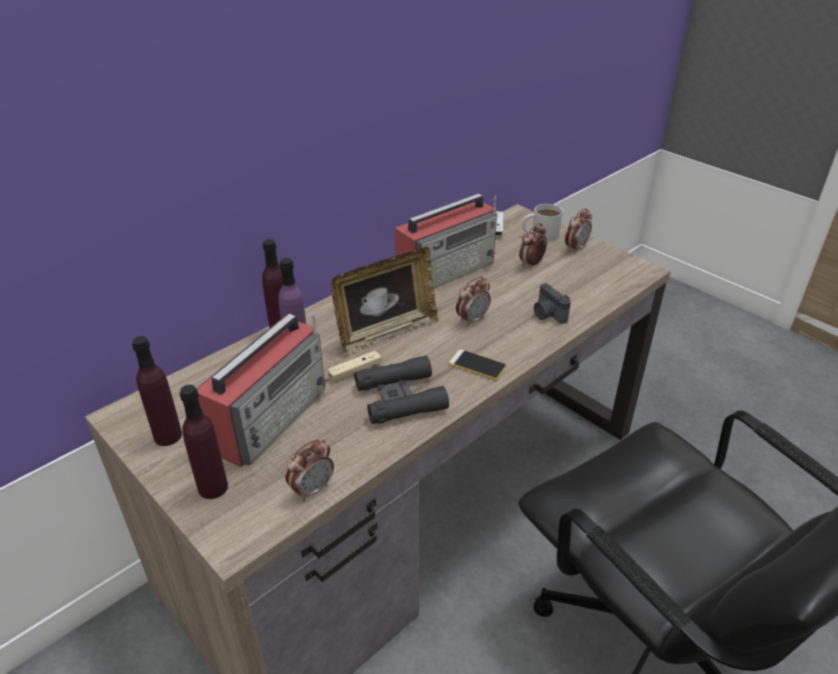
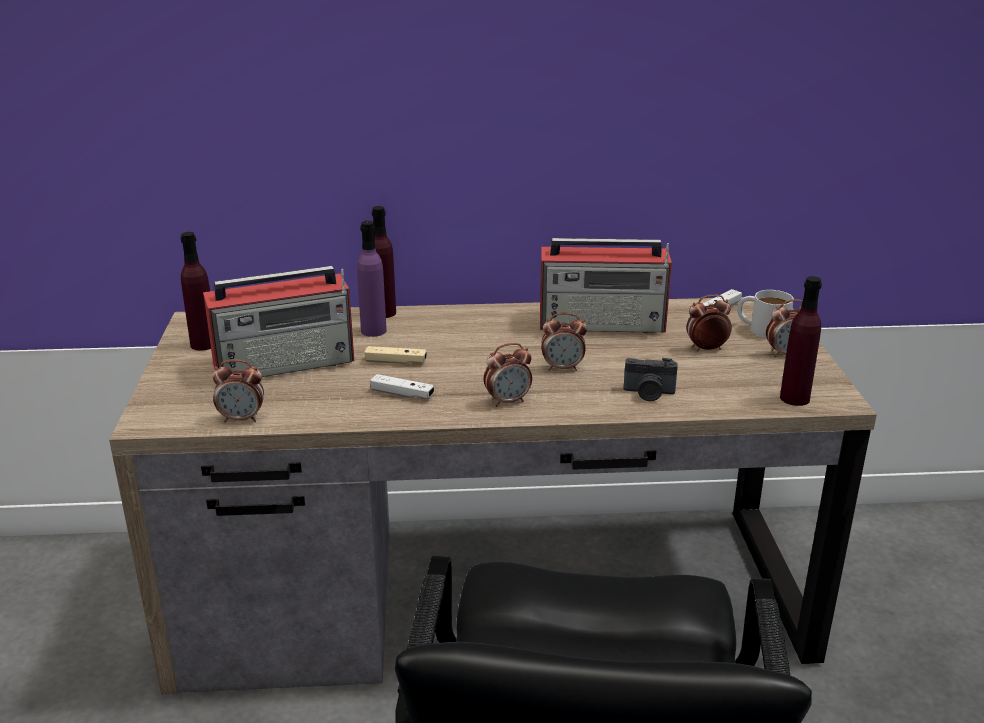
camera: 40 degrees right, 10 degrees down
purple bottle [180,385,228,499] -> purple bottle moved to [780,276,822,406]
picture frame [331,247,439,354] -> none
black binoculars [354,355,449,424] -> white game controller [370,374,434,398]
phone [449,349,507,380] -> alarm clock [483,343,532,407]
camera [534,283,571,324] -> camera turned 90 degrees counterclockwise [624,358,678,401]

